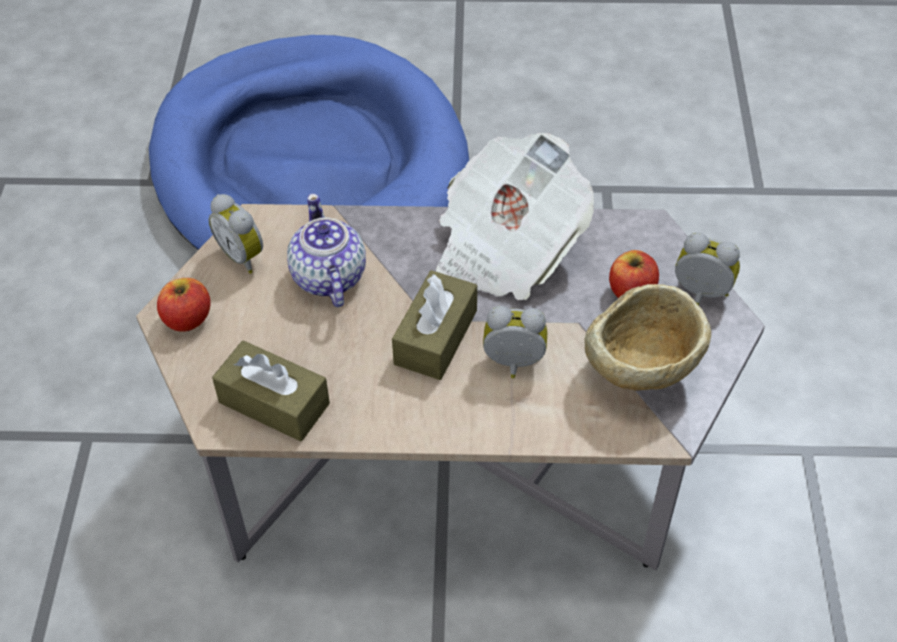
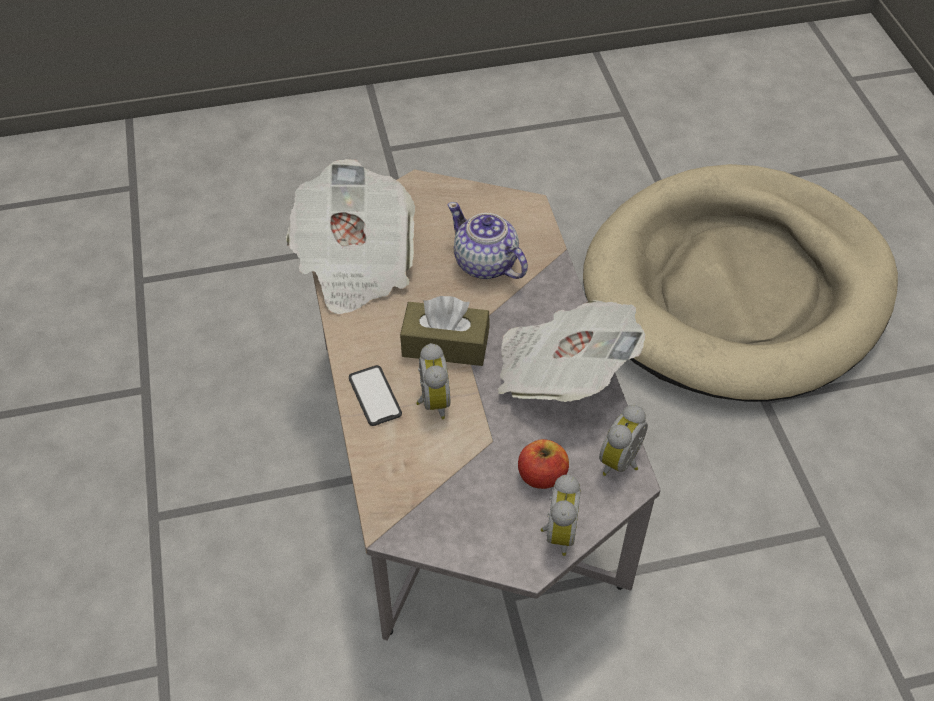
camera: 75 degrees right, 0 degrees up
blue dog bed [149,35,469,250] -> beige dog bed [583,164,898,402]
apple [157,278,210,332] -> none
alarm clock [208,194,263,274] -> alarm clock moved to [599,405,648,476]
brown tissue box [212,340,330,441] -> newspaper [286,159,415,315]
teapot [287,193,366,308] -> teapot turned 105 degrees counterclockwise [448,202,528,279]
beige bowl [584,284,711,391] -> none
none -> phone [349,365,402,426]

